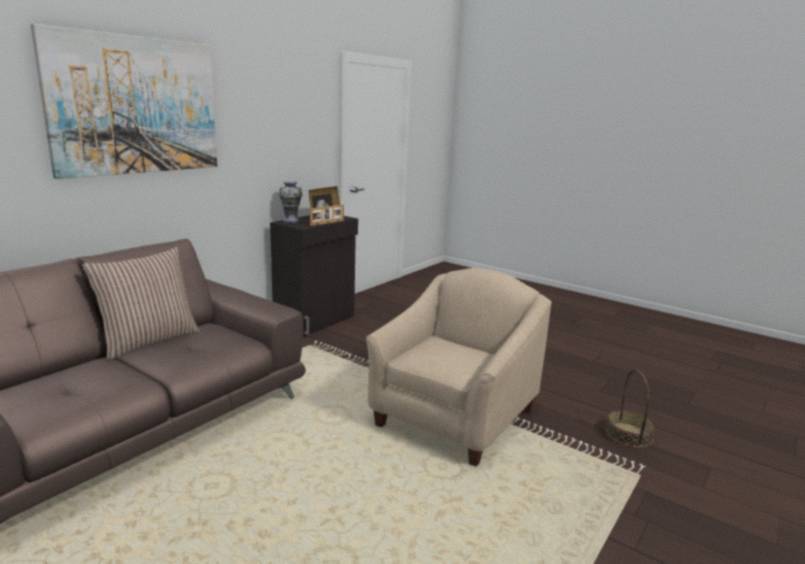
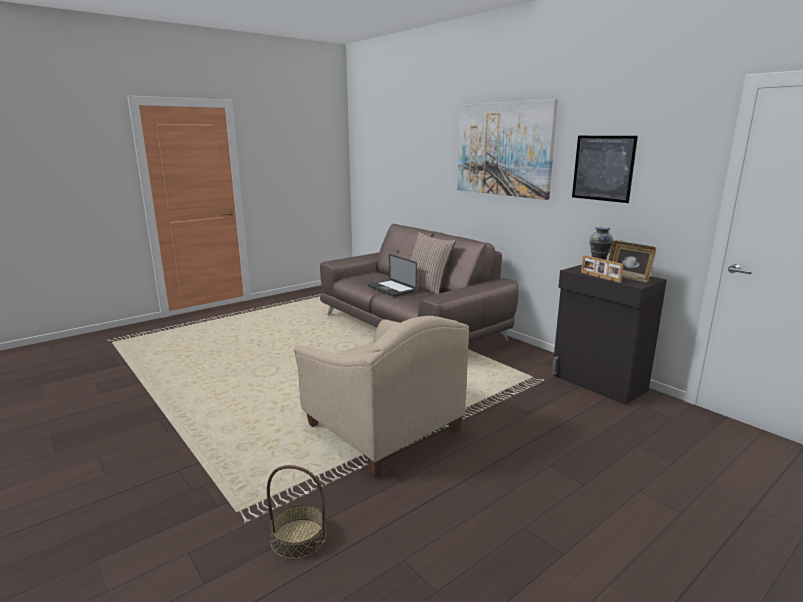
camera: 105 degrees right, 0 degrees up
none -> laptop [368,254,417,297]
none -> picture [572,136,638,203]

